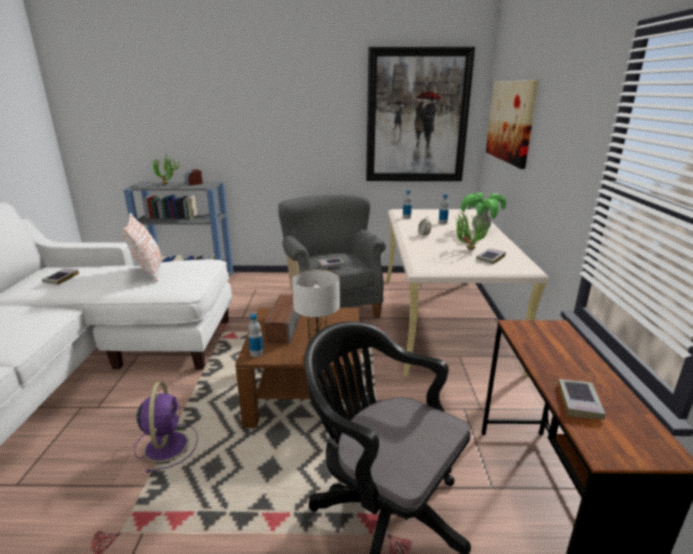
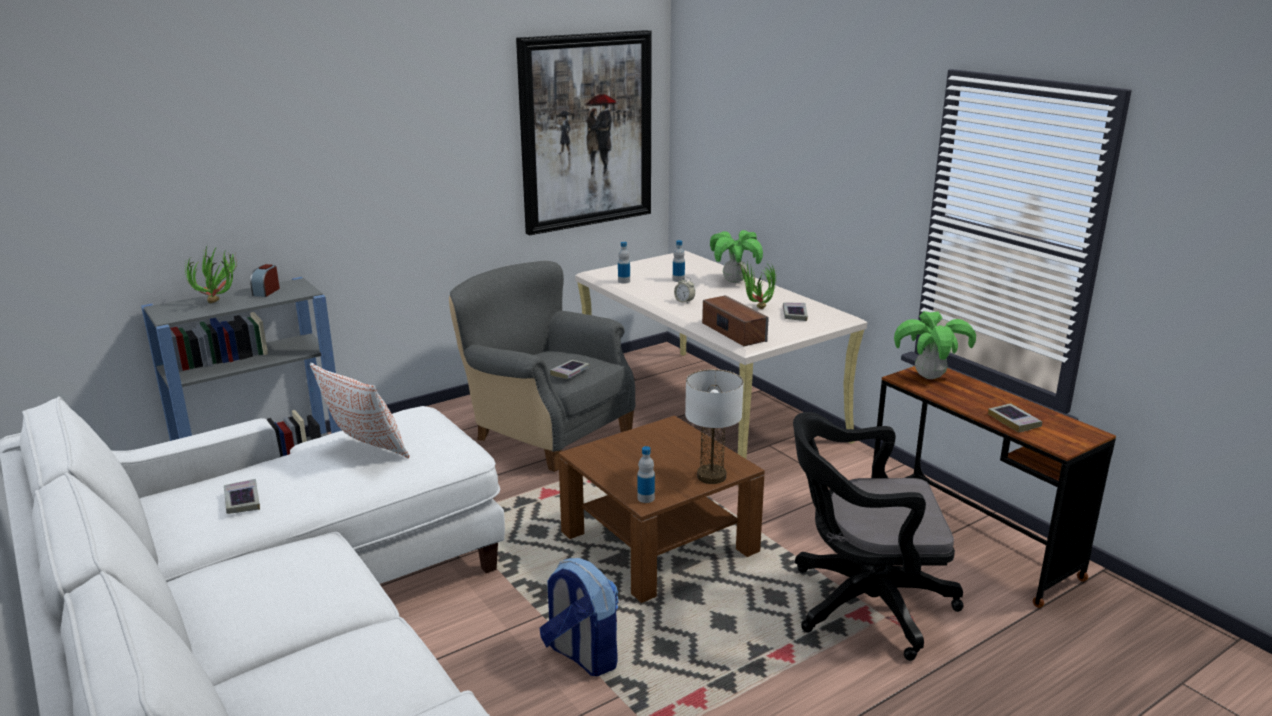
camera: 35 degrees left, 0 degrees up
purple fan [134,382,198,473] -> backpack [539,558,618,676]
speaker [264,294,301,344] -> speaker moved to [702,295,769,346]
picture [486,80,539,169] -> none
none -> potted plant [894,311,976,379]

